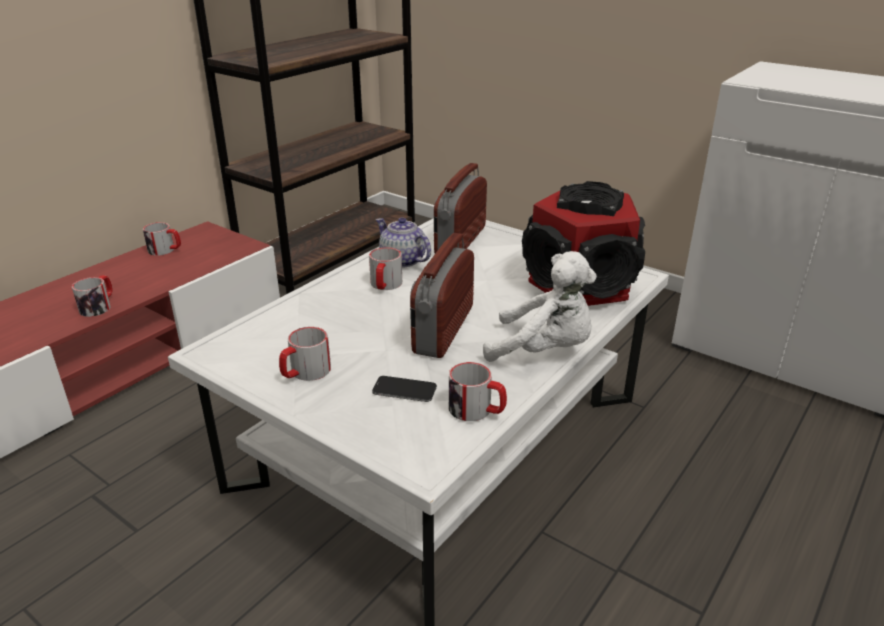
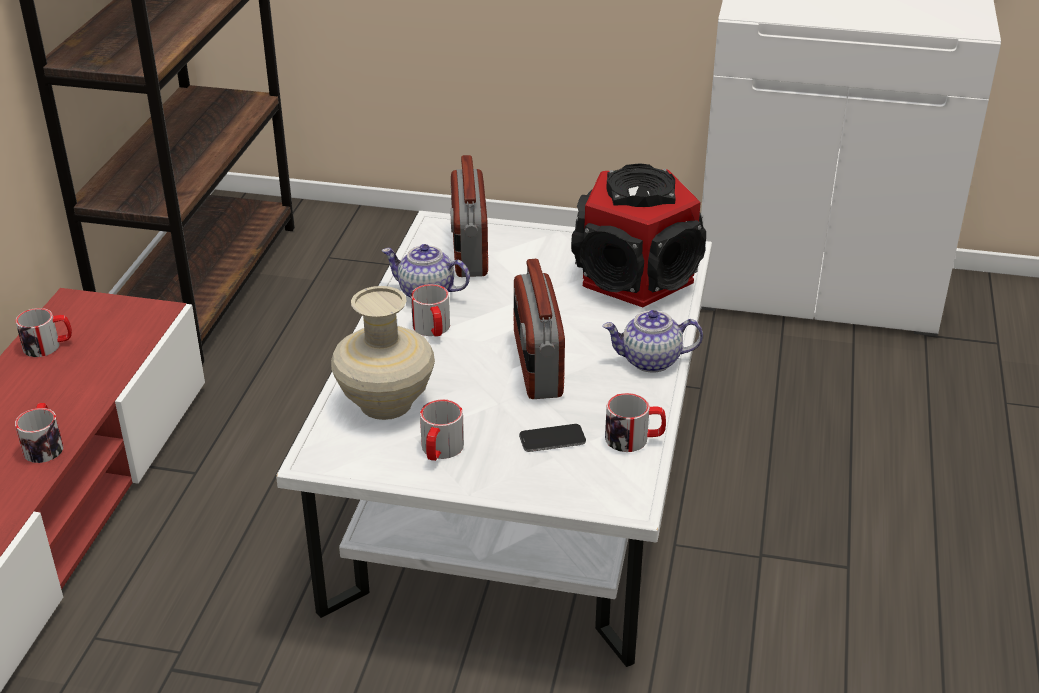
camera: 25 degrees left, 5 degrees up
white plush toy [483,251,597,362] -> teapot [603,310,703,373]
none -> beige vase [331,286,435,420]

